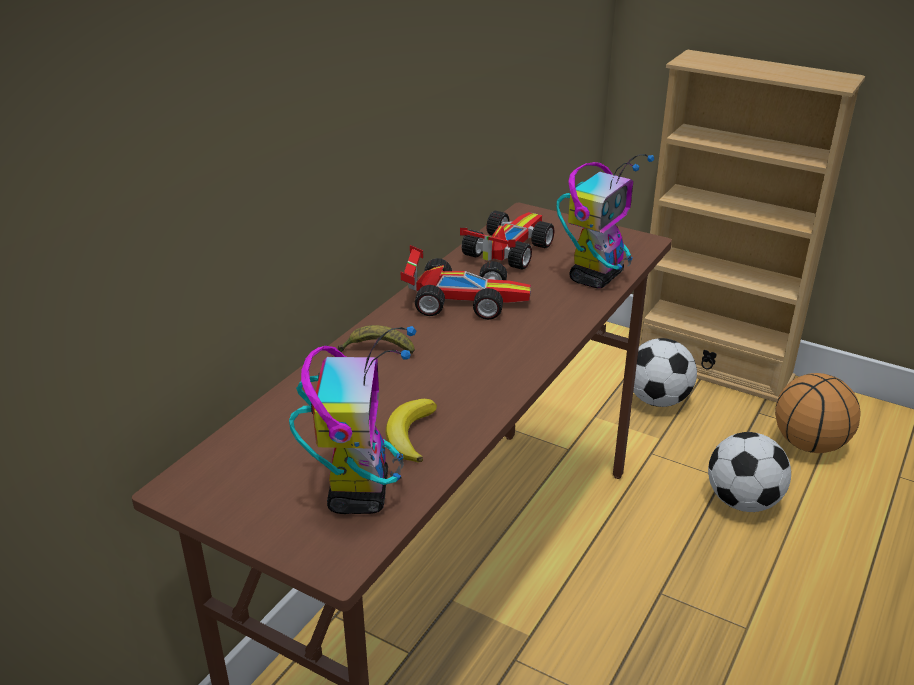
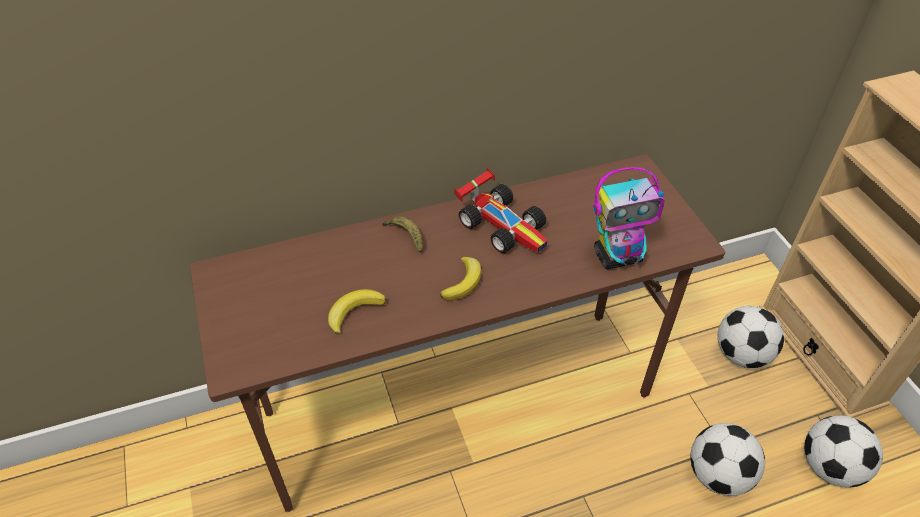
camera: 40 degrees right, 15 degrees up
toy robot [289,326,416,514] -> none
toy car [460,211,554,270] -> none
basketball [775,373,861,453] -> football [804,415,883,488]
none -> banana [440,257,481,301]

